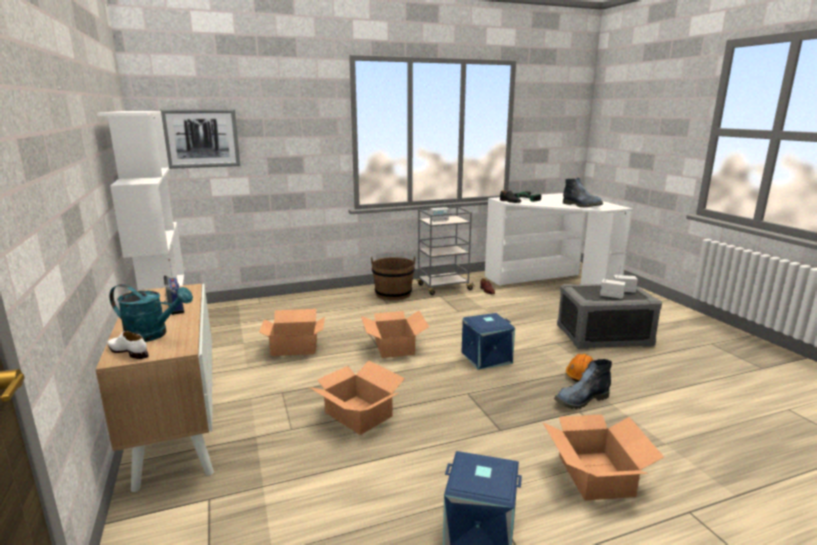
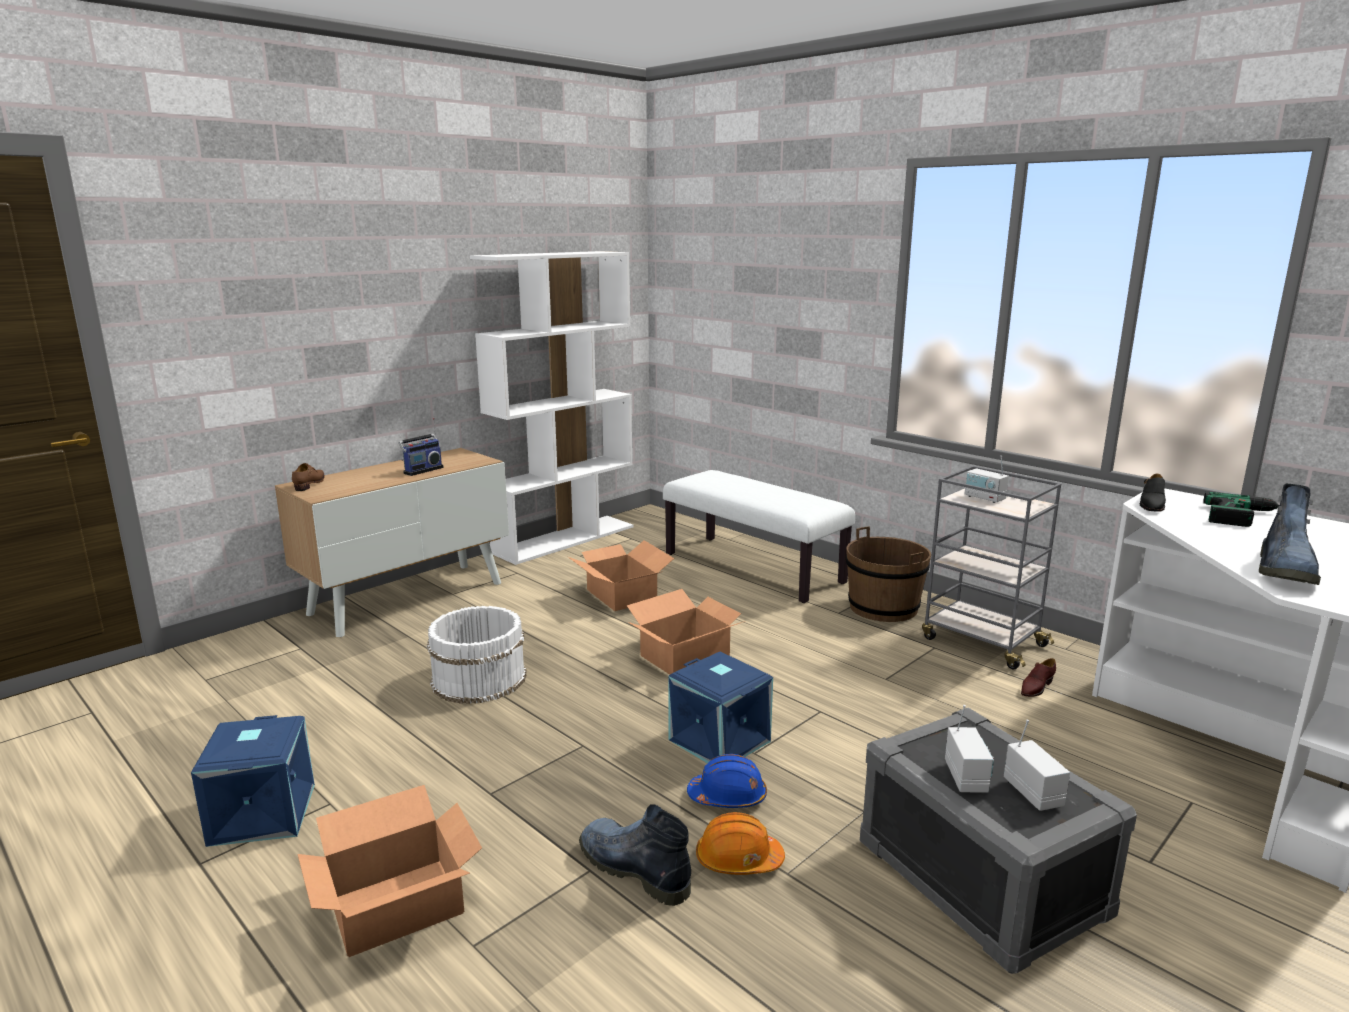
camera: 65 degrees right, 0 degrees up
white shoe [107,331,149,359] -> brown shoe [292,463,324,491]
turquoise watering can [110,284,193,342] -> none
picture [160,109,240,169] -> none
cardboard box [309,361,405,435] -> white bucket [427,606,527,704]
none -> white bench [663,470,855,603]
none -> blue hard hat [687,754,767,808]

